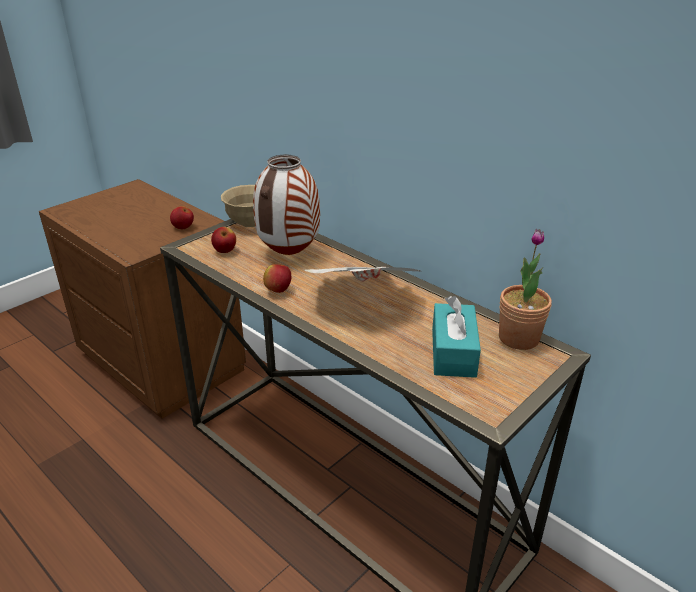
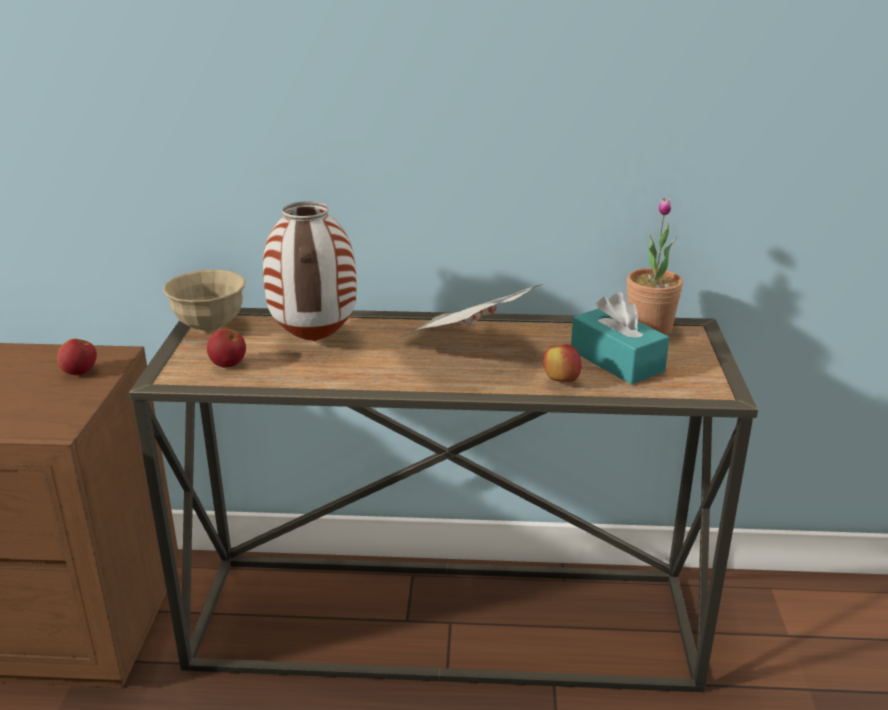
camera: 40 degrees left, 5 degrees down
apple [263,264,291,293] -> apple moved to [543,344,582,382]

